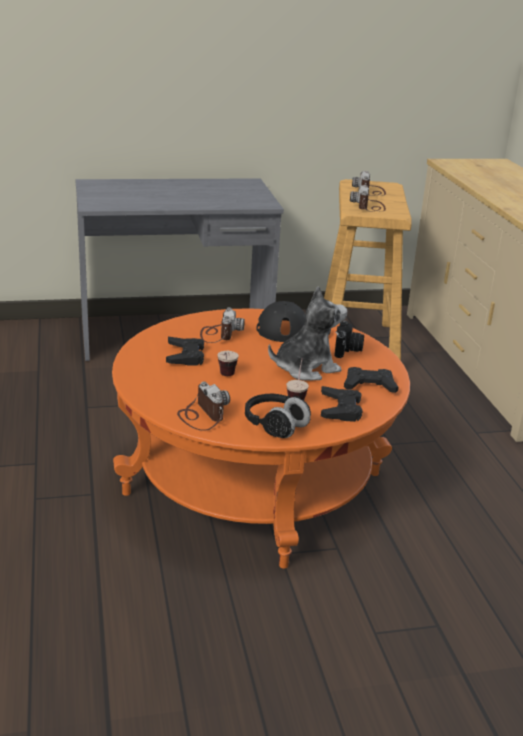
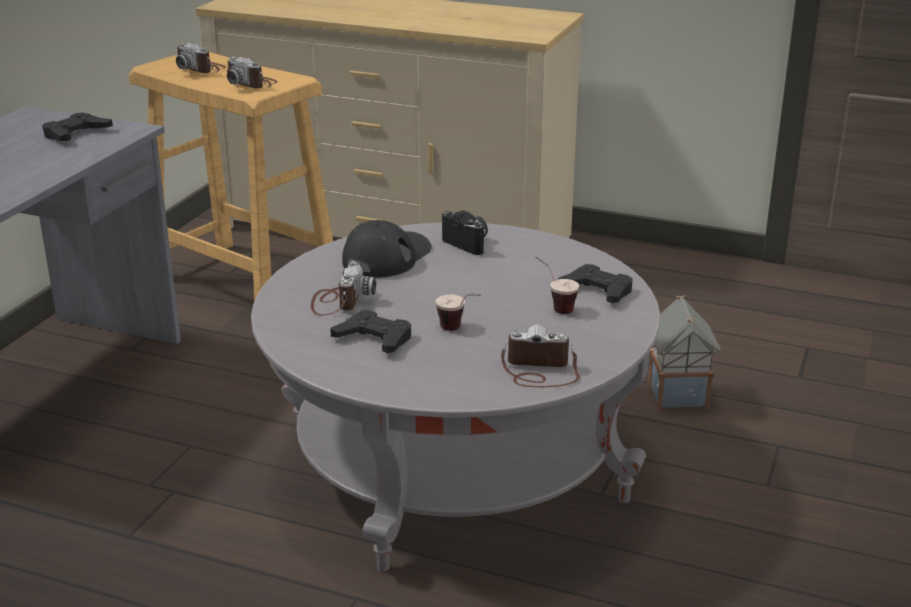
camera: 55 degrees left, 0 degrees up
orange coffee table [112,309,410,569] -> grey coffee table [251,223,660,572]
camera [200,307,245,343] -> camera turned 60 degrees clockwise [311,261,376,315]
black headphones [245,394,311,438] -> none
plush toy [268,286,347,381] -> none
black game controller [344,367,399,393] -> black game controller moved to [42,112,113,141]
none -> toy house [648,295,720,411]

